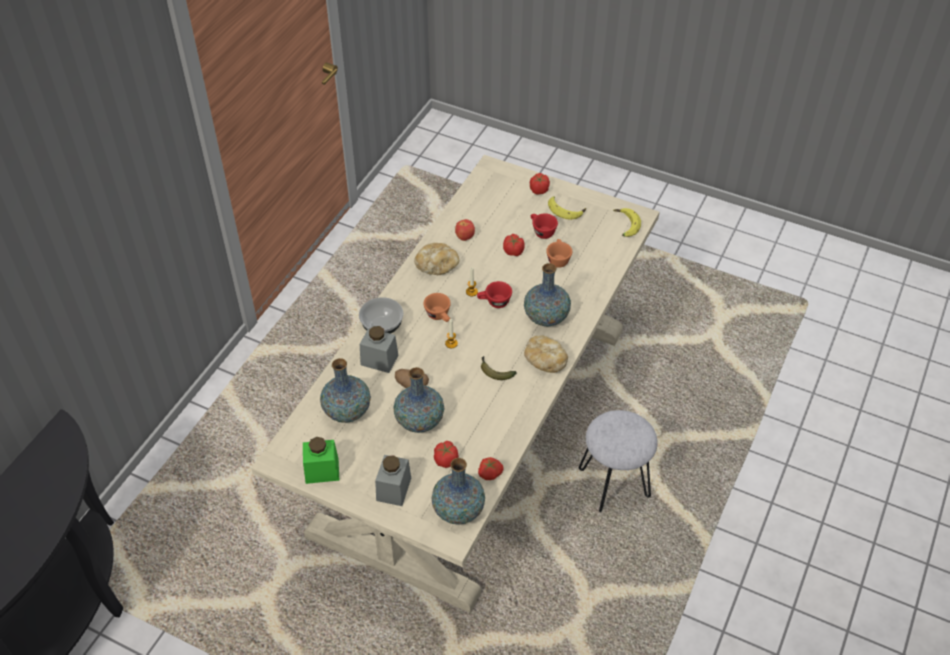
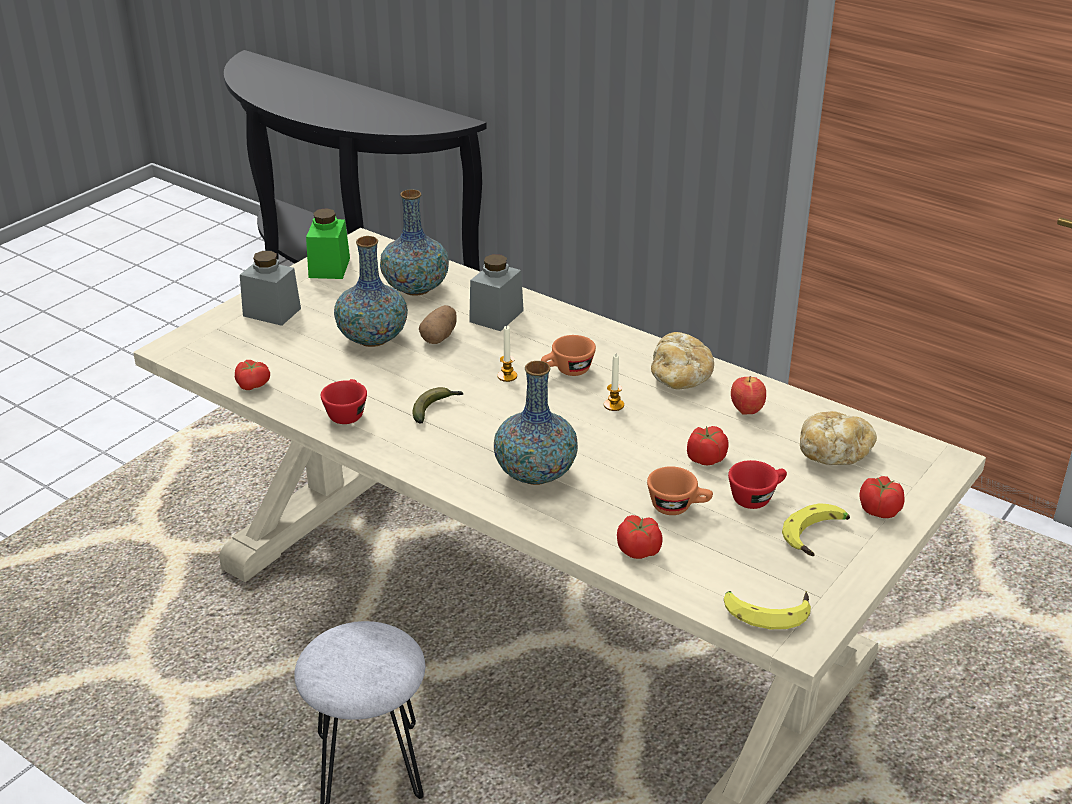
camera: 100 degrees right, 15 degrees down
bowl [359,297,403,334] -> none
vase [431,458,485,525] -> none
tomato [434,441,458,468] -> tomato moved to [617,515,663,559]
red cup [477,281,512,308] -> red cup moved to [321,379,367,424]
bread [524,335,568,373] -> bread moved to [800,411,877,465]

